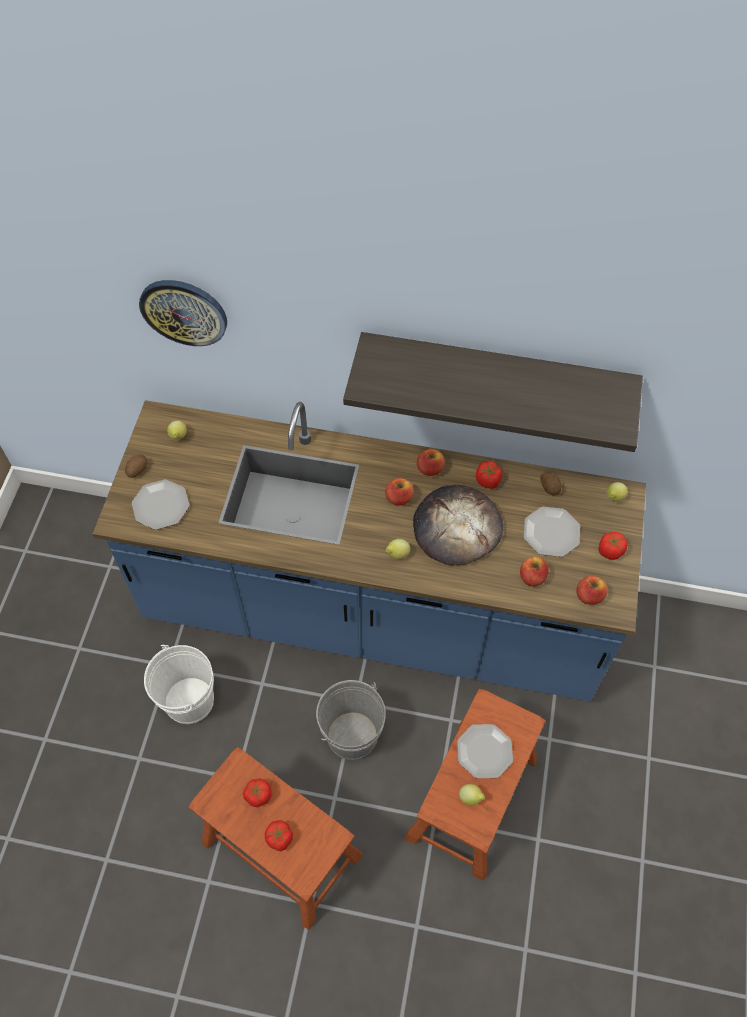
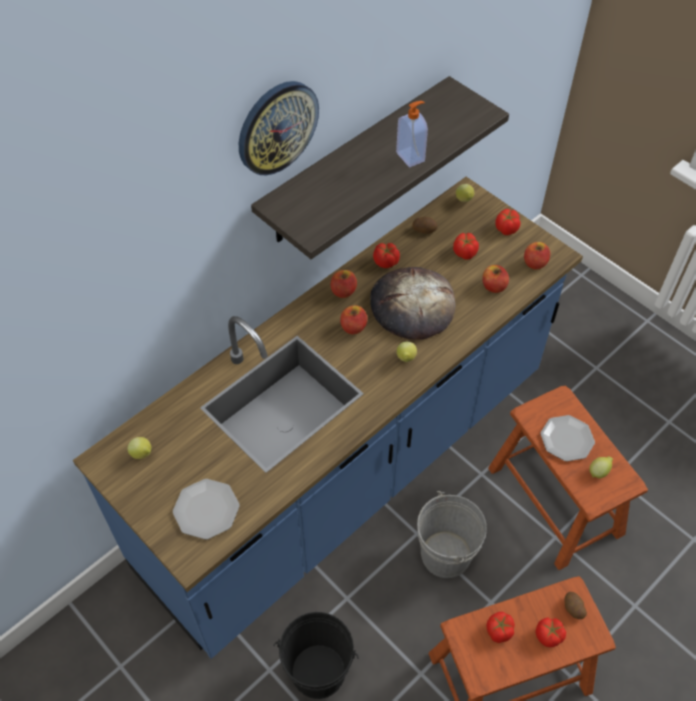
camera: 55 degrees left, 5 degrees down
potato [125,455,147,478] -> potato moved to [564,592,587,619]
wall clock [139,280,227,346] -> wall clock moved to [239,81,319,175]
white bucket [144,645,214,724] -> black bucket [273,612,358,699]
plate [524,507,580,557] -> tomato [453,233,479,260]
none -> soap dispenser [396,101,428,167]

